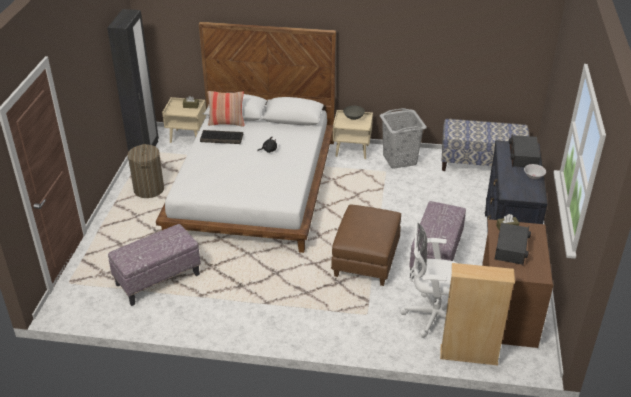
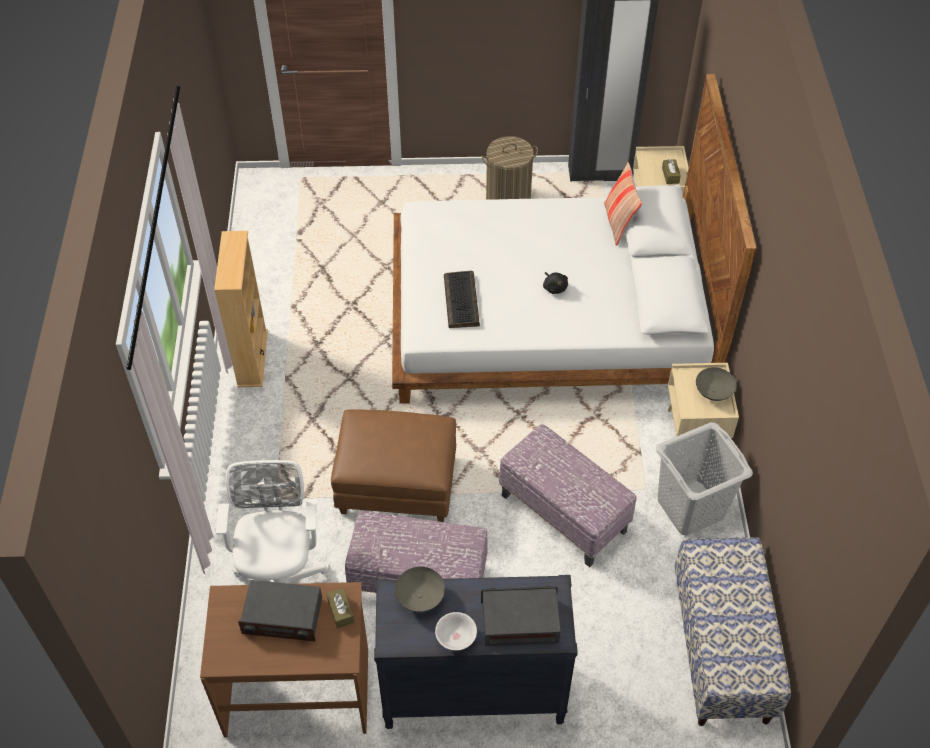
camera: 80 degrees right, 15 degrees up
ottoman [108,224,201,306] -> ottoman moved to [499,424,636,567]
keyboard [200,130,243,144] -> keyboard moved to [444,271,480,328]
beige bookcase [440,263,515,366] -> beige bookcase moved to [214,231,268,387]
none -> grey bowl [395,567,445,612]

